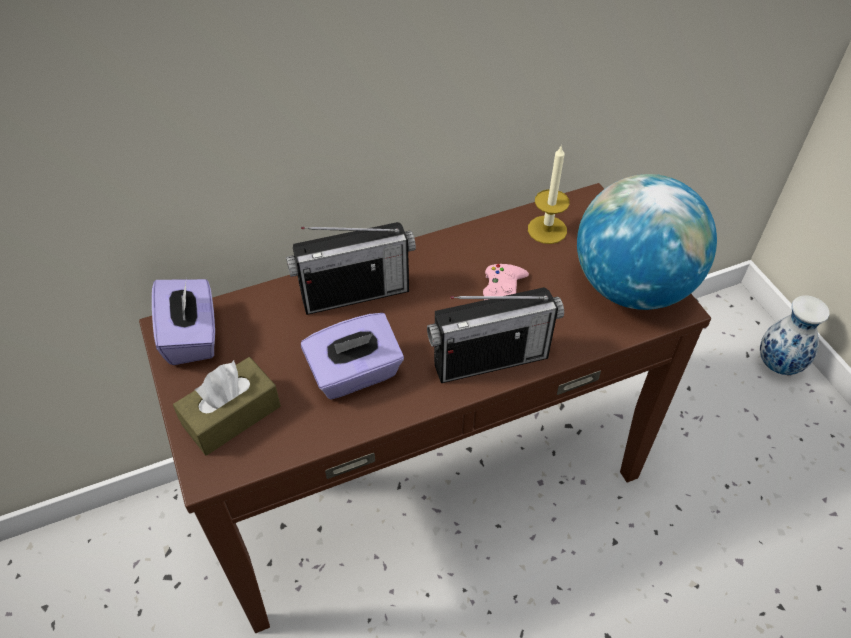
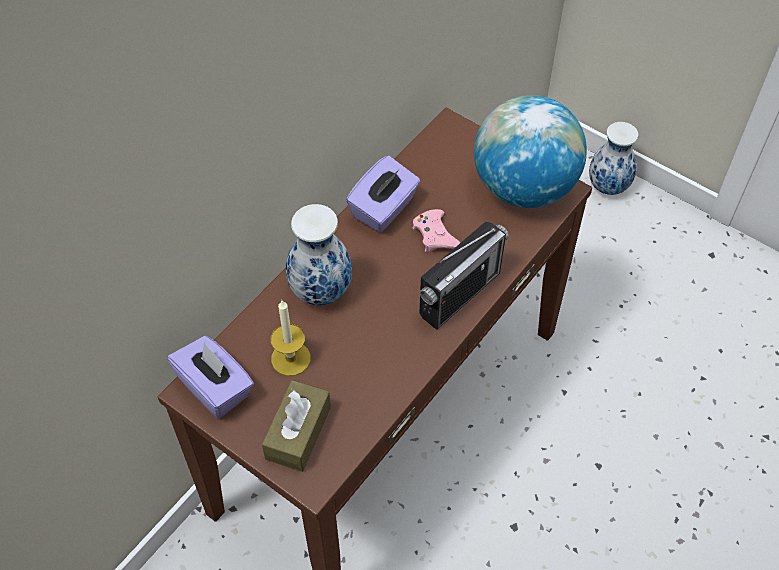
camera: 30 degrees left, 5 degrees up
radio [286,222,416,315] -> vase [286,204,352,305]
purple tissue box [301,313,404,400] -> purple tissue box moved to [346,155,420,233]
candle [528,144,569,244] -> candle moved to [271,300,311,376]

